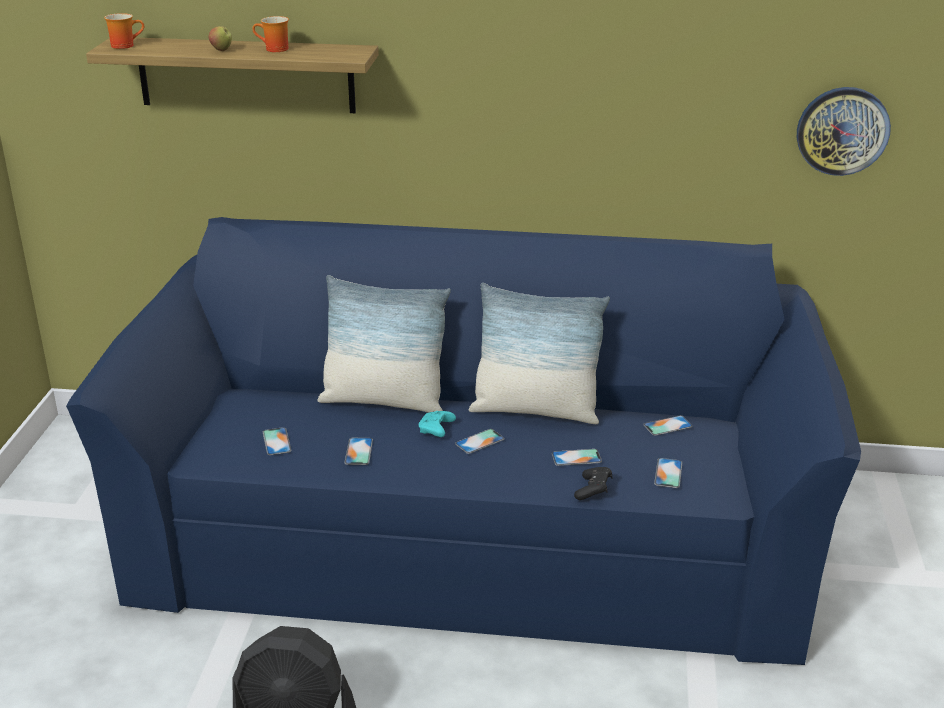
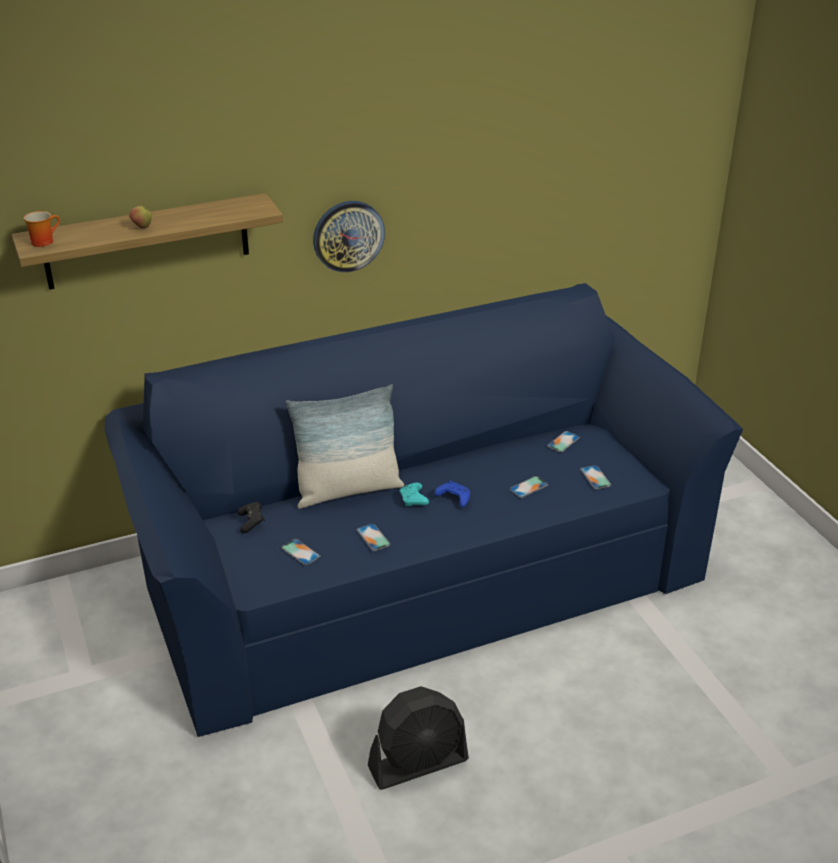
camera: 30 degrees left, 5 degrees up
mug [252,16,289,52] -> none
phone [455,429,504,454] -> blue game controller [434,481,470,507]
pillow [469,283,610,424] -> none
black game controller [574,467,613,500] -> black game controller moved to [237,502,265,533]
wall clock [797,87,891,176] -> wall clock moved to [313,201,385,272]

